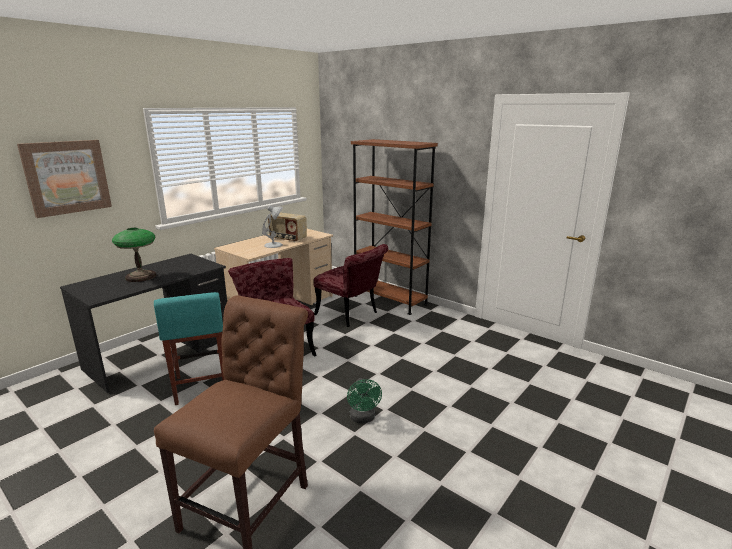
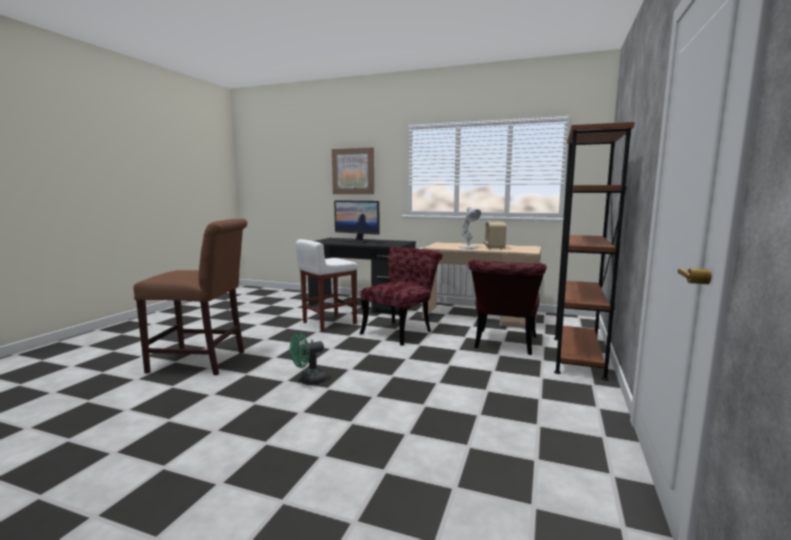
camera: 70 degrees right, 10 degrees down
table lamp [112,228,156,282] -> monitor [334,200,380,243]
turquoise stool [154,292,224,405] -> white stool [296,239,358,332]

